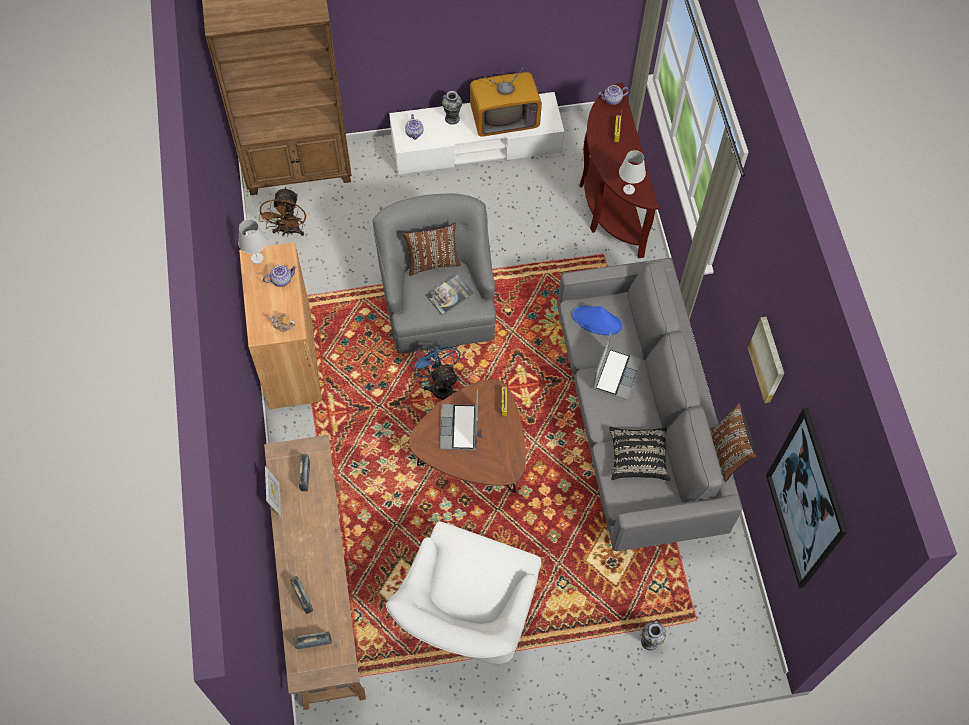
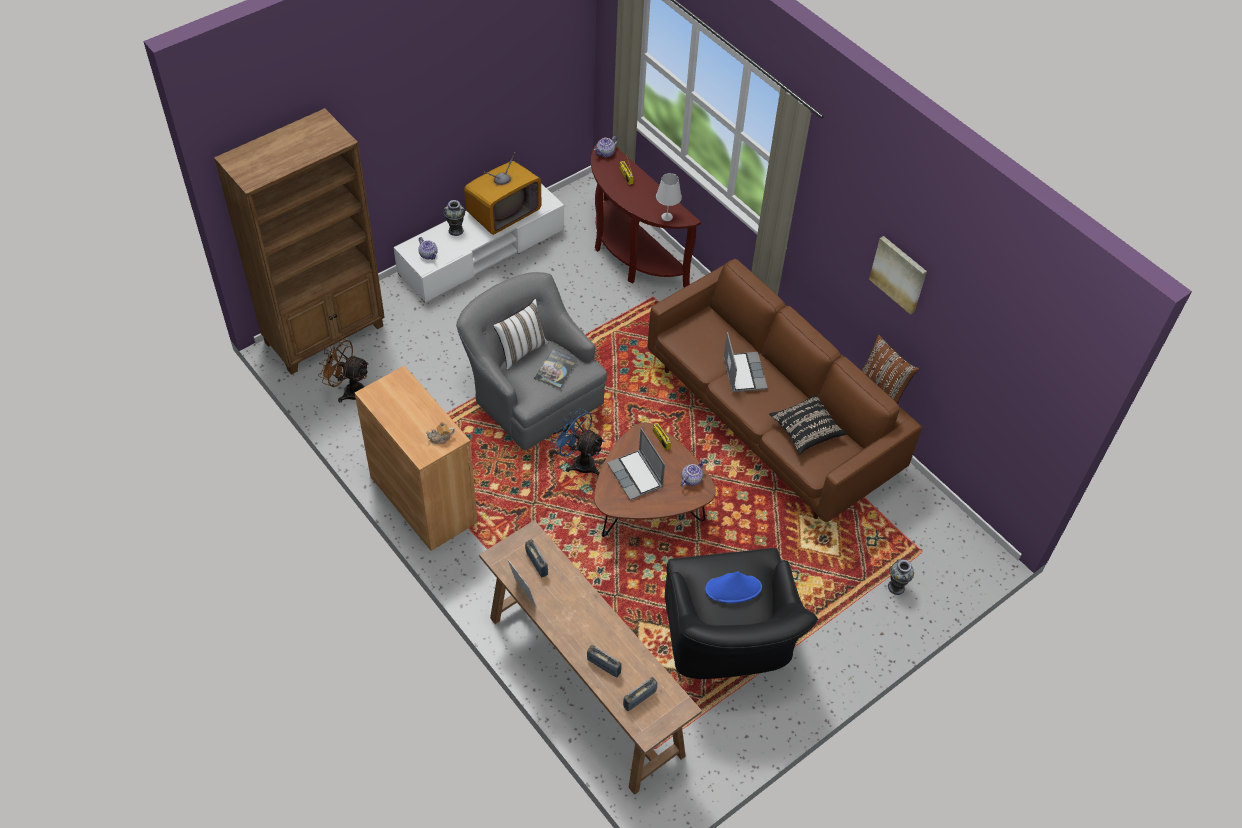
camera: 30 degrees left, 10 degrees down
white table lamp [238,219,267,264] -> none
brown fan [259,187,306,236] -> brown fan turned 135 degrees clockwise [318,338,369,403]
teapot [263,265,297,287] -> teapot moved to [681,459,705,487]
white armchair [386,521,541,664] -> black armchair [665,548,818,679]
brown pillow [403,223,461,276] -> white pillow [493,299,549,370]
grey sofa [557,258,743,551] -> brown sofa [648,259,922,522]
blue hat [573,305,622,335] -> blue hat moved to [705,572,762,603]
picture [766,408,848,588] -> none

